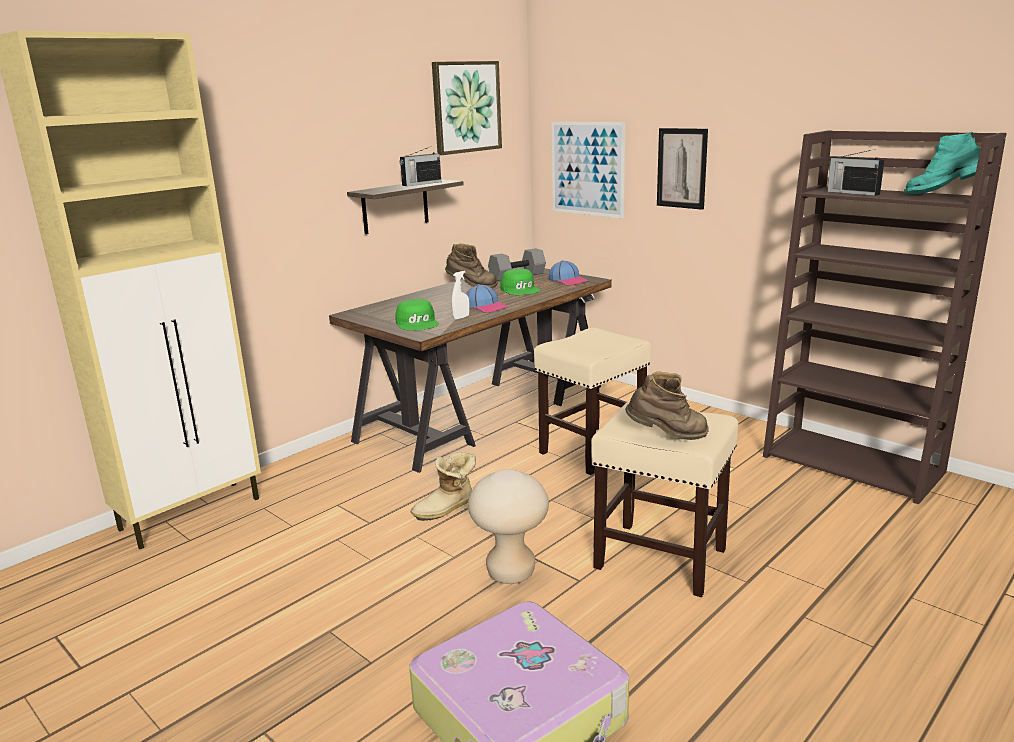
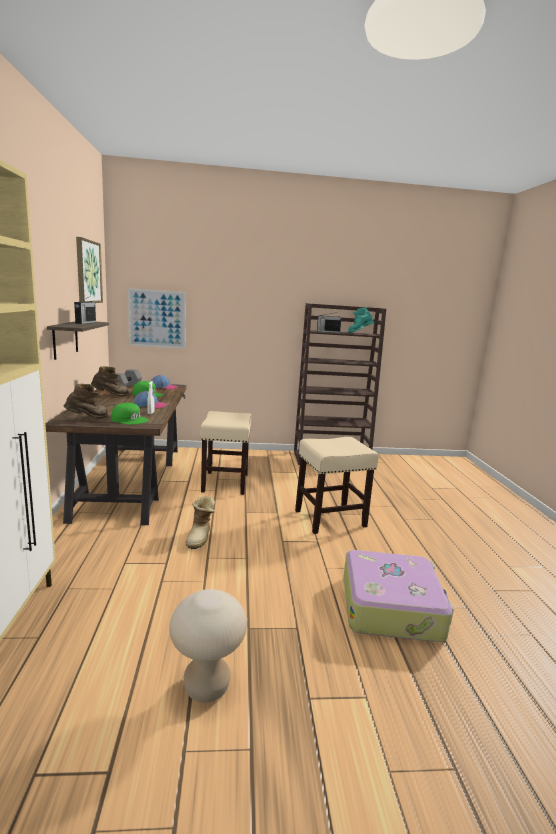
camera: 50 degrees left, 5 degrees down
beige stool [468,469,549,584] -> beige stool moved to [169,589,247,703]
brown boot [625,371,709,440] -> brown boot moved to [64,384,108,419]
picture [657,128,708,210] -> none

